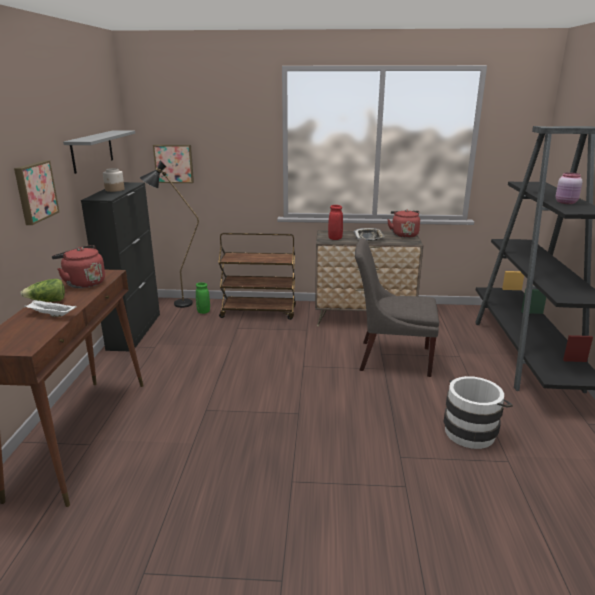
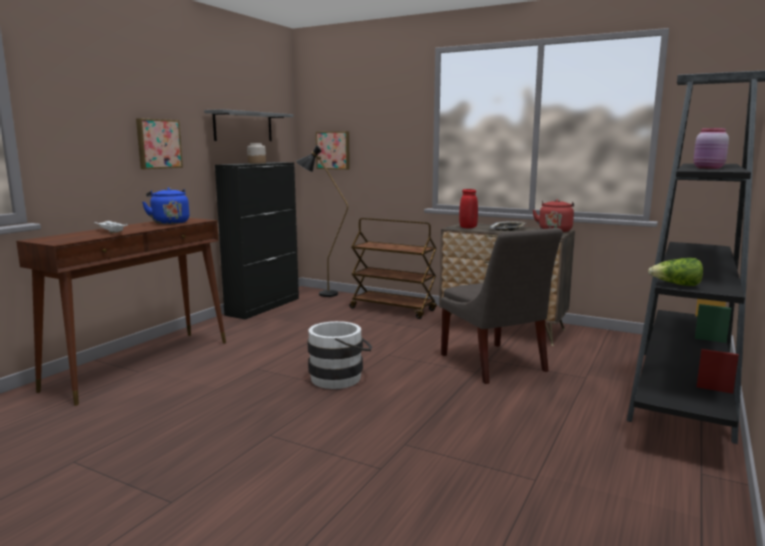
camera: 25 degrees right, 10 degrees down
lettuce [20,279,65,302] -> lettuce moved to [648,258,703,286]
red kettle [52,245,105,288] -> blue kettle [142,187,190,224]
green vase [196,282,210,314] -> none
grey chair [355,238,439,377] -> grey chair turned 150 degrees counterclockwise [441,228,563,384]
white bucket [444,376,513,449] -> white bucket moved to [308,321,372,389]

